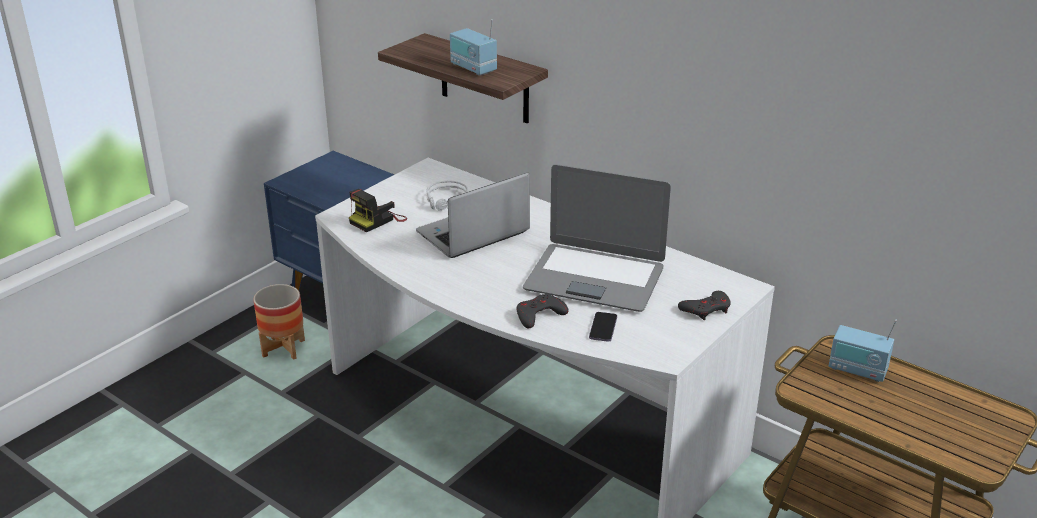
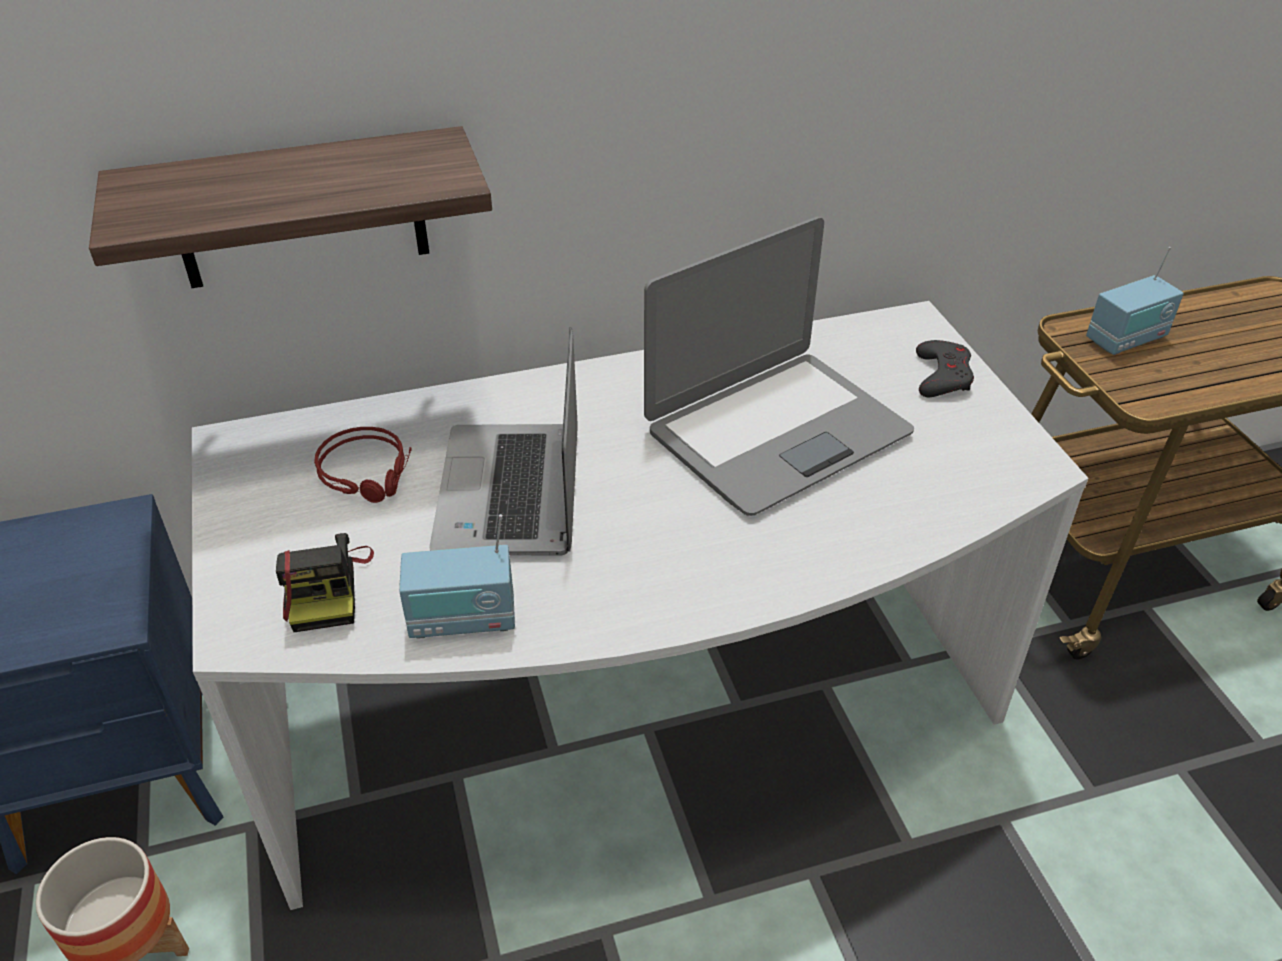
camera: 55 degrees left, 10 degrees up
grey headphones [426,180,468,211] -> red headphones [314,427,412,503]
radio [450,19,497,76] -> radio moved to [399,514,515,639]
grey game controller [516,294,569,329] -> none
phone [589,312,617,342] -> none

